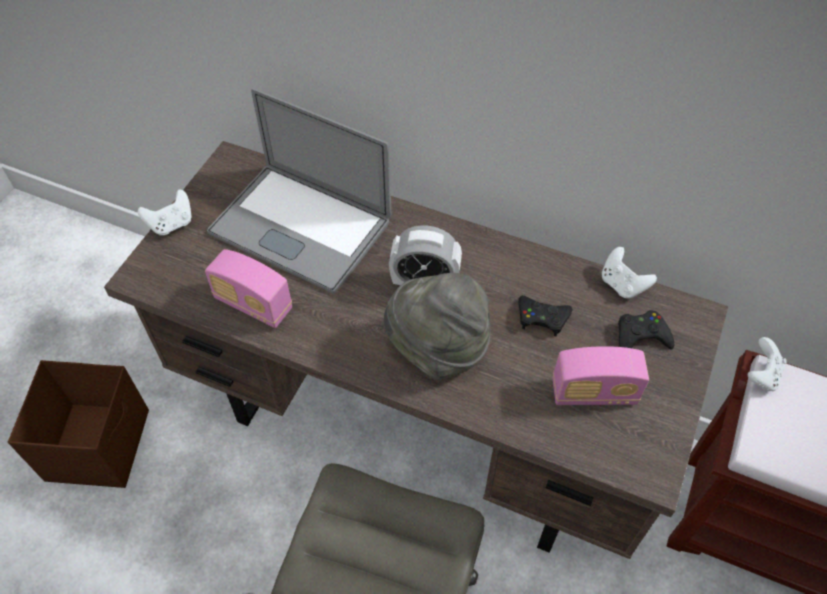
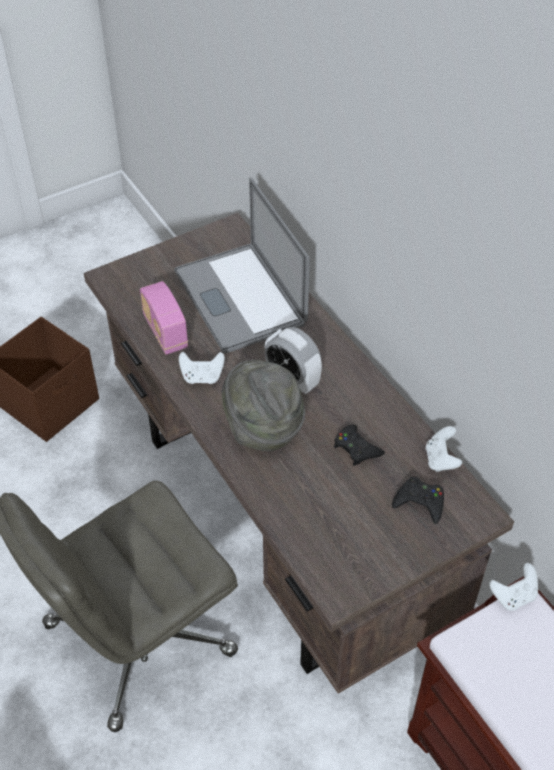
camera: 35 degrees right, 5 degrees down
white game controller [138,190,192,235] -> white game controller moved to [179,352,225,384]
radio [553,346,649,405] -> none

